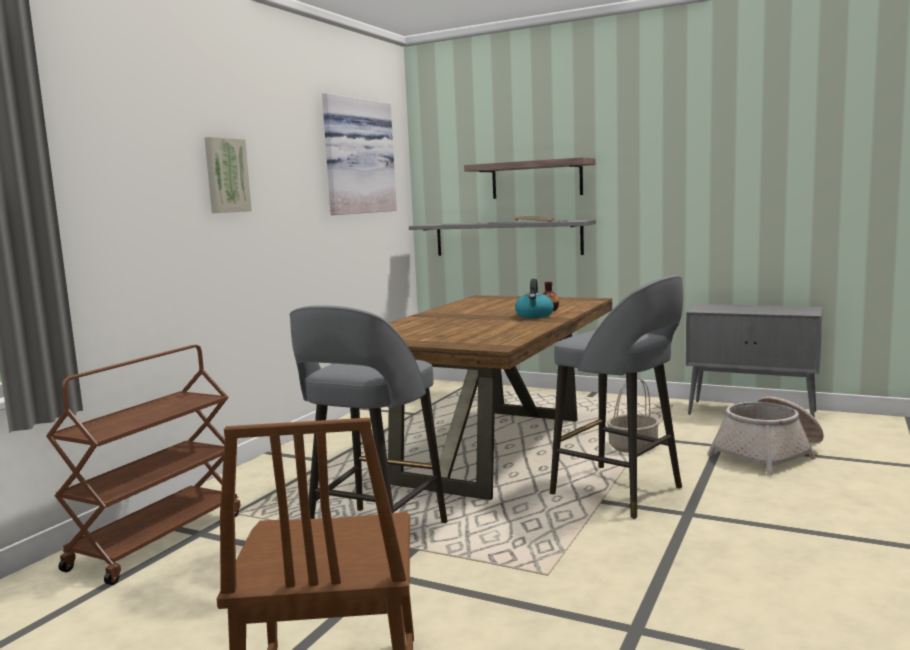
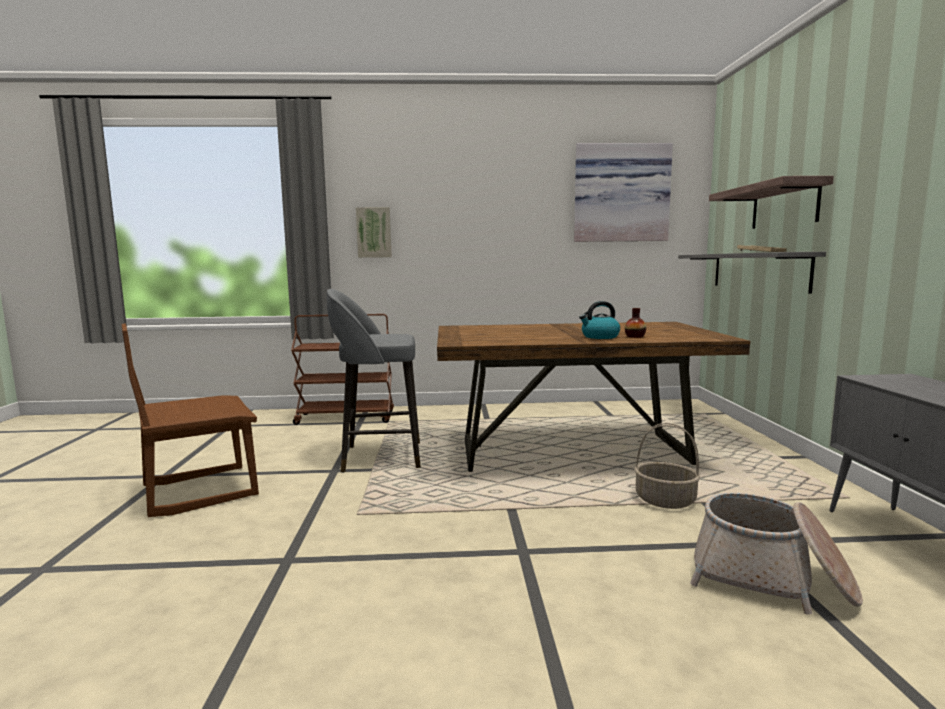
camera: 60 degrees right, 0 degrees up
picture [204,137,252,213] -> picture moved to [356,207,392,258]
grey stool [550,275,683,519] -> none

